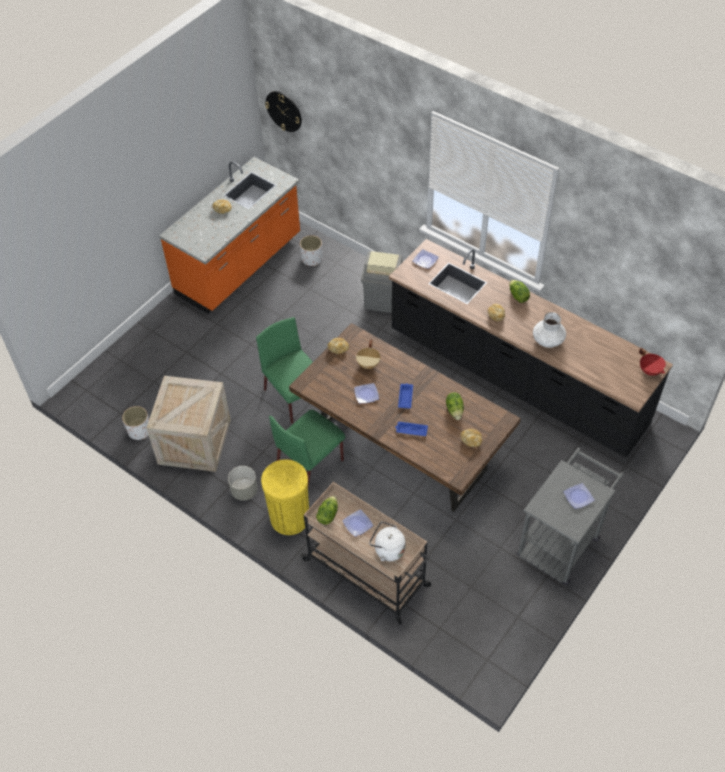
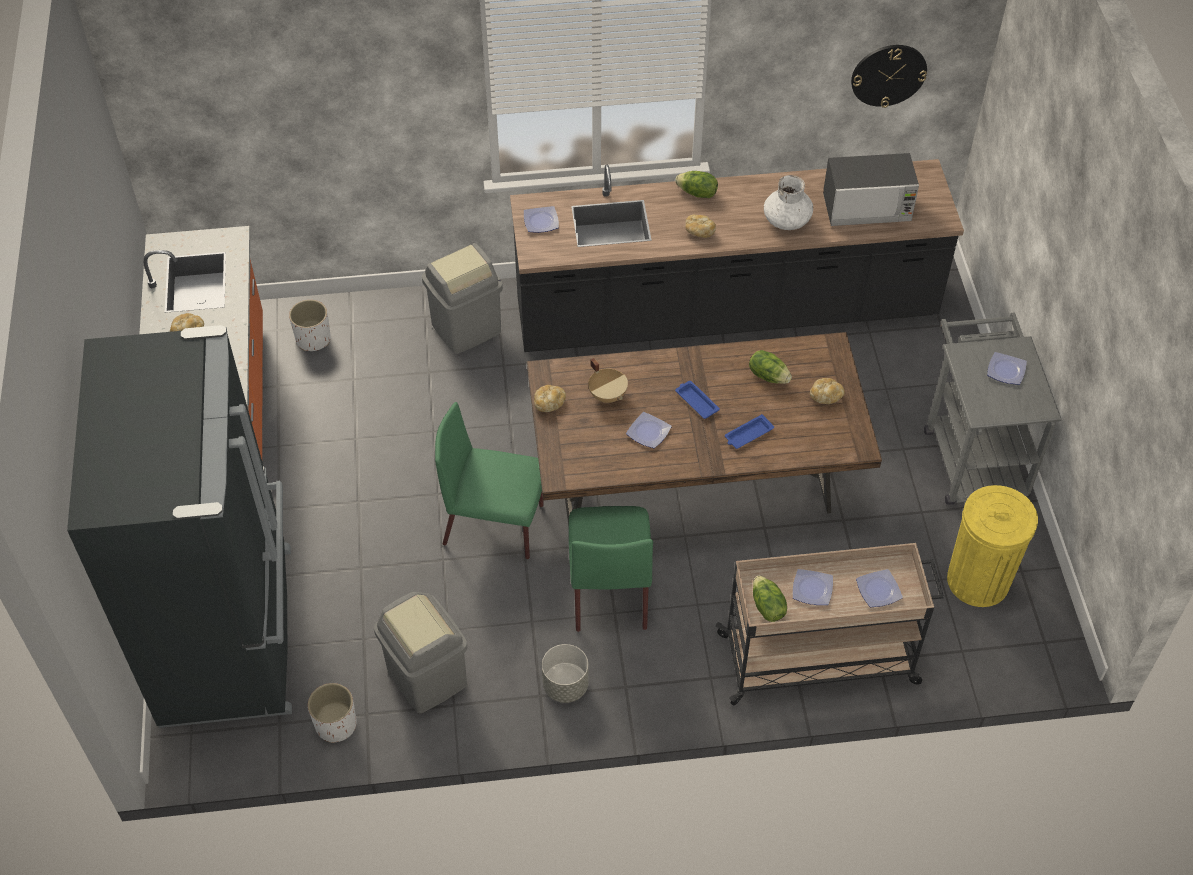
camera: 45 degrees left, 0 degrees up
crate [146,376,231,472] -> grey trash can [374,592,467,713]
yellow trash can [261,459,309,535] -> yellow trash can moved to [947,485,1038,607]
wall clock [265,91,302,132] -> wall clock moved to [851,45,927,108]
white kettle [369,521,405,561] -> plate [856,569,903,607]
red cooking pot [639,348,666,376] -> none
none -> black fridge [67,325,292,728]
none -> microwave [823,153,919,226]

